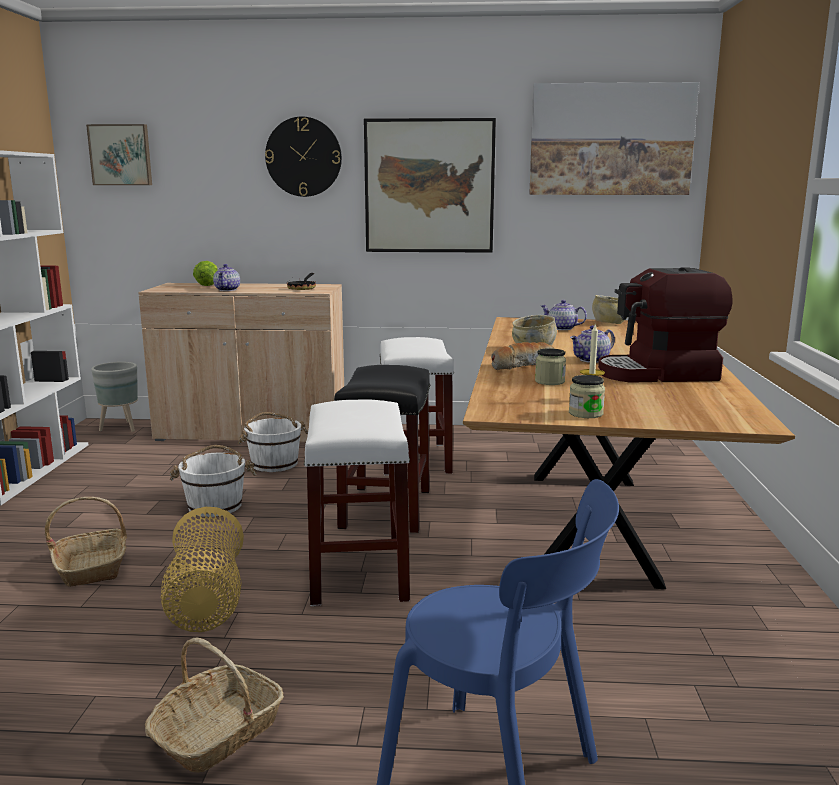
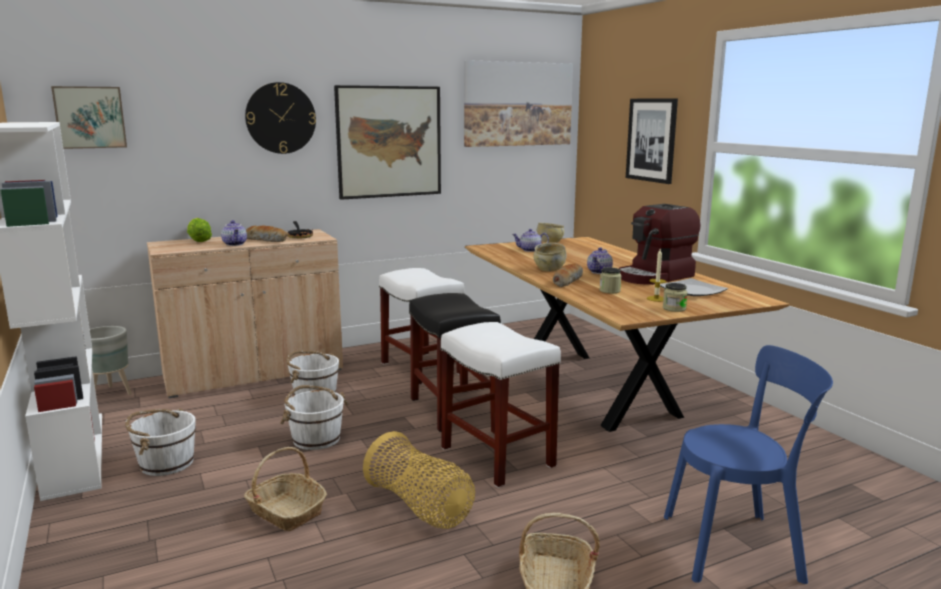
camera: 30 degrees left, 0 degrees up
none -> white bucket [125,408,196,476]
none -> bread [246,225,288,242]
none -> picture [626,98,678,184]
none -> plate [660,278,728,296]

